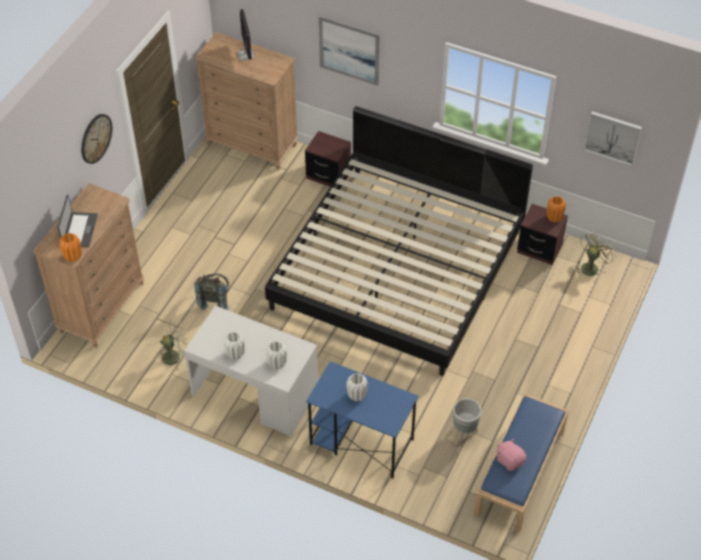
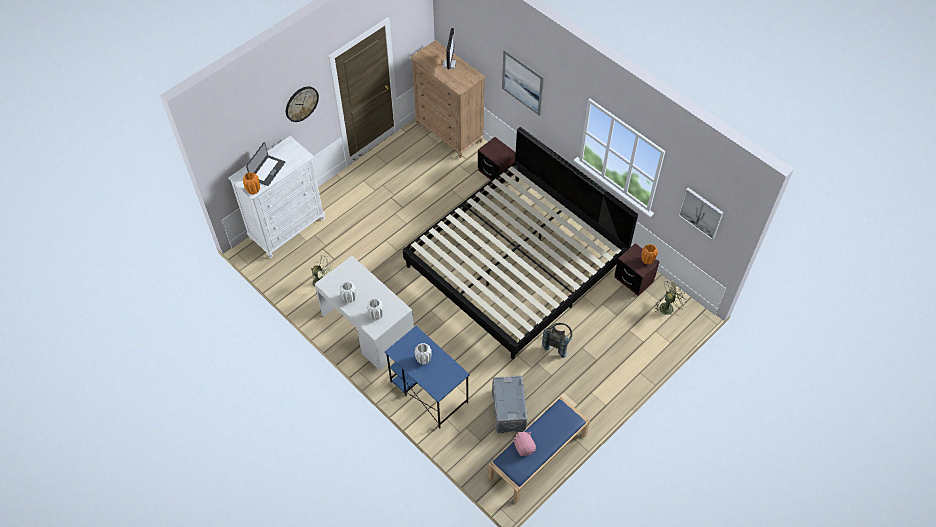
camera: 20 degrees right, 5 degrees up
brown dresser [33,183,144,348] -> white dresser [228,136,325,258]
grey backpack [194,273,230,310] -> grey backpack moved to [542,323,573,358]
grey planter [453,398,481,444] -> grey storage box [492,375,528,433]

